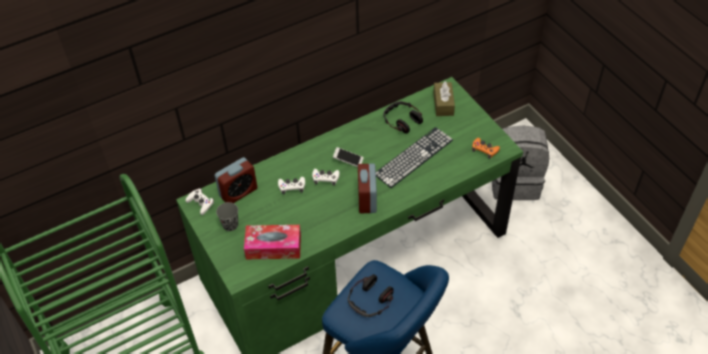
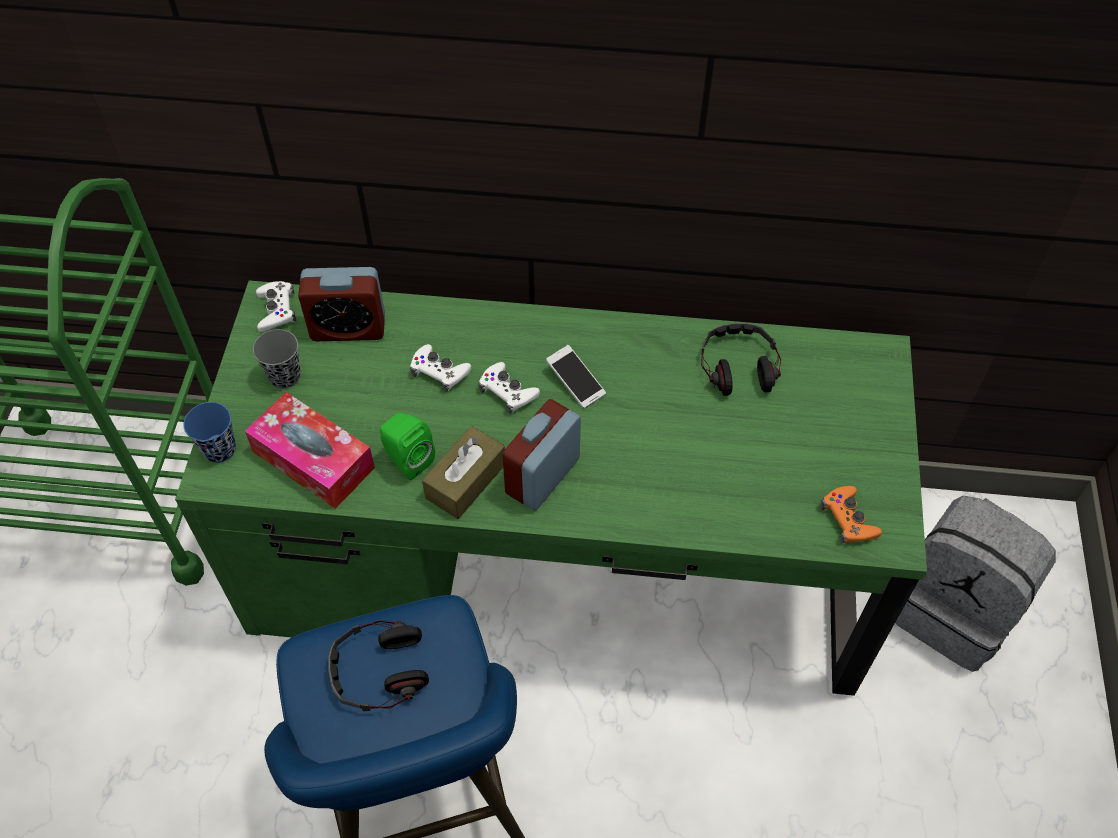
camera: 35 degrees right, 5 degrees up
keyboard [376,127,453,188] -> none
brown tissue box [433,81,455,116] -> brown tissue box moved to [422,426,505,519]
none -> blue cup [183,402,236,463]
none -> green speaker [380,413,435,480]

